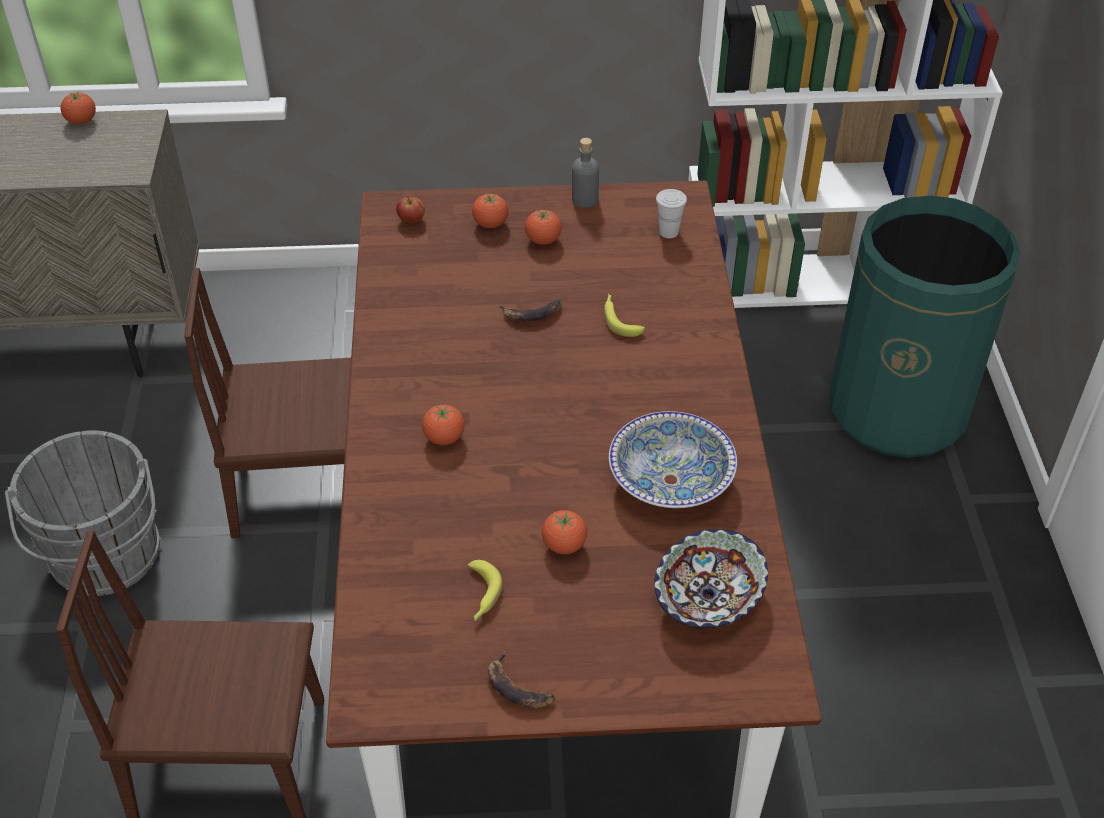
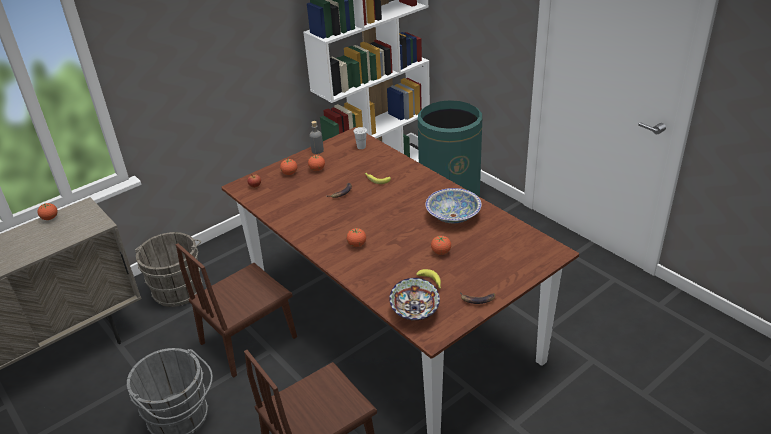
camera: 35 degrees left, 10 degrees down
bowl [654,529,768,628] -> bowl moved to [389,278,440,320]
none -> grey bucket [135,232,203,307]

